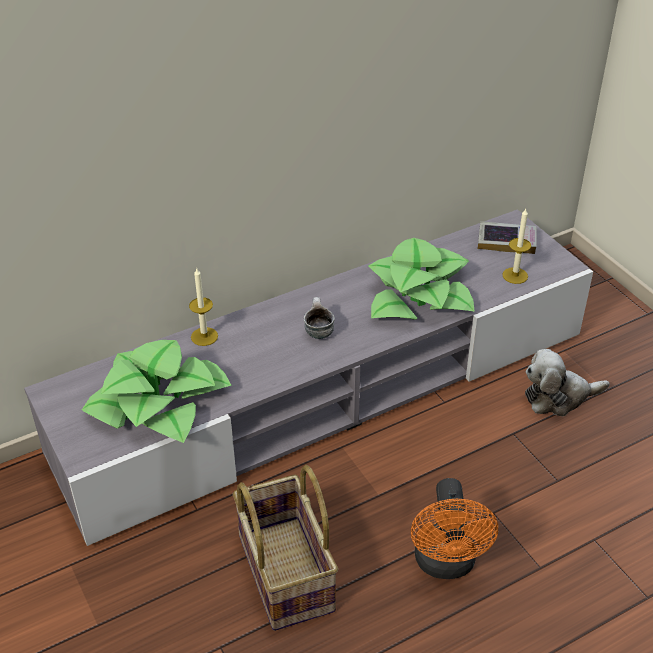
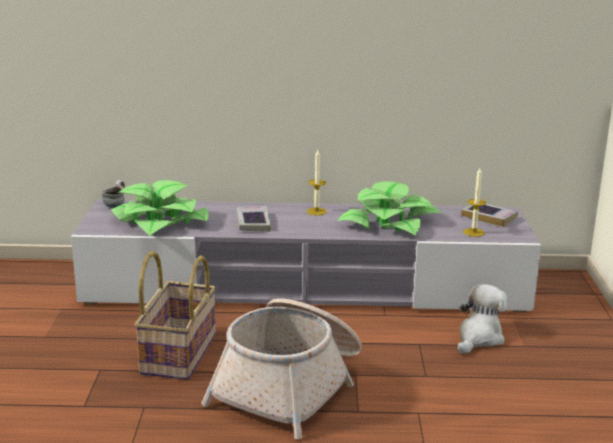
camera: 30 degrees right, 20 degrees down
candle [189,269,218,346] -> candle moved to [306,150,327,215]
mug [304,297,335,339] -> mug moved to [101,180,125,208]
orange fan [411,478,498,579] -> basket [201,299,362,439]
plush toy [525,349,610,416] -> plush toy turned 105 degrees clockwise [458,284,508,354]
none -> book [237,206,271,232]

